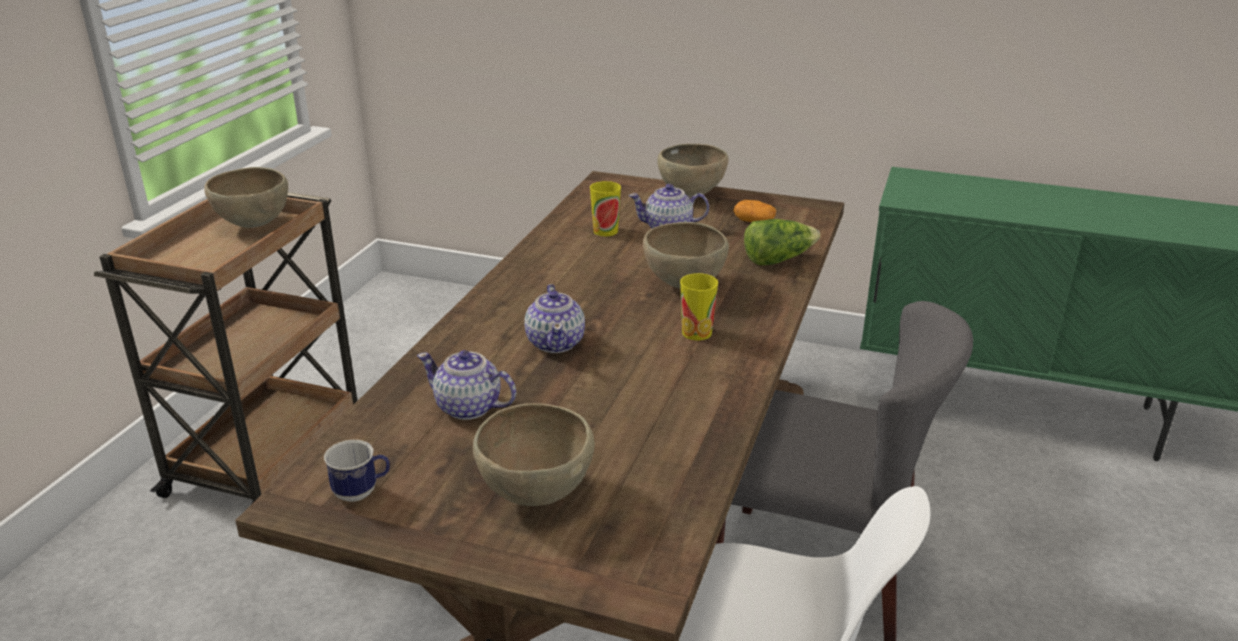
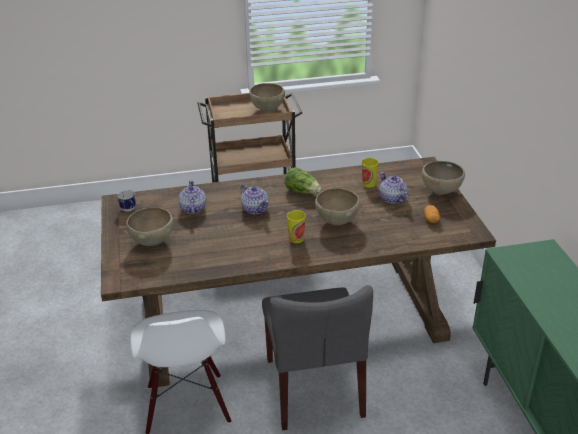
camera: 60 degrees right, 5 degrees up
teapot [524,284,585,353] -> teapot turned 90 degrees counterclockwise [240,184,269,214]
lettuce [744,219,820,265] -> lettuce moved to [284,167,322,193]

